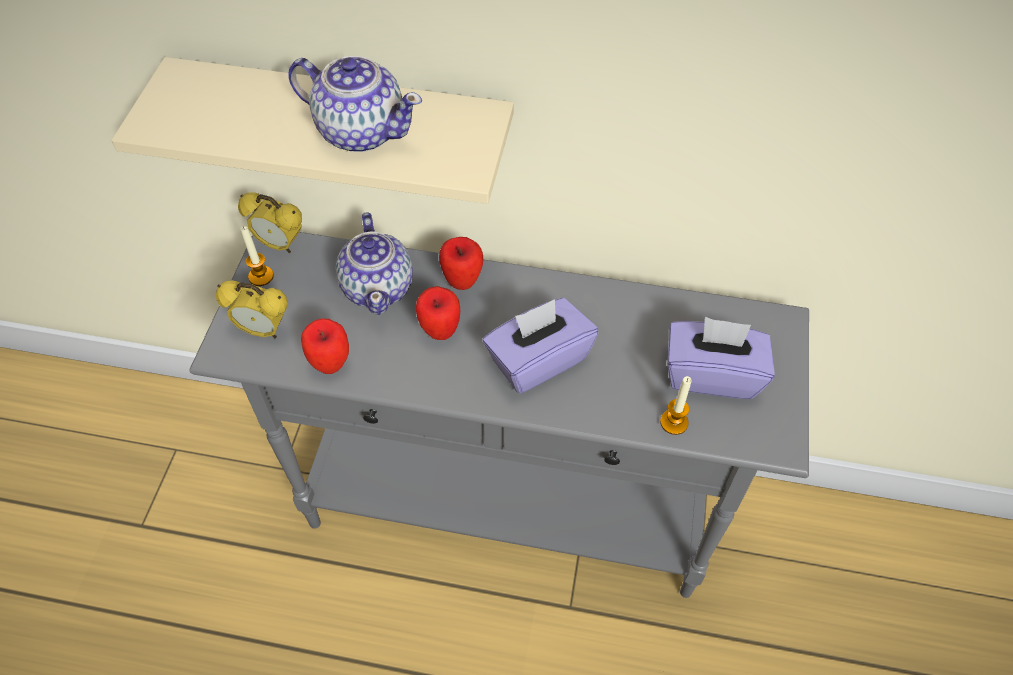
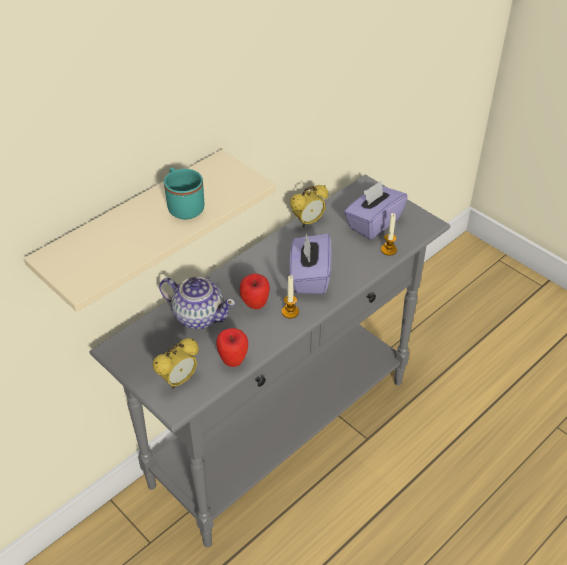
camera: 55 degrees left, 10 degrees down
alarm clock [238,192,302,253] -> alarm clock moved to [290,185,328,227]
candle [240,226,274,286] -> candle moved to [282,275,299,318]
teapot [289,56,422,152] -> turquoise mug [164,168,204,219]
apple [439,237,483,290] -> none

